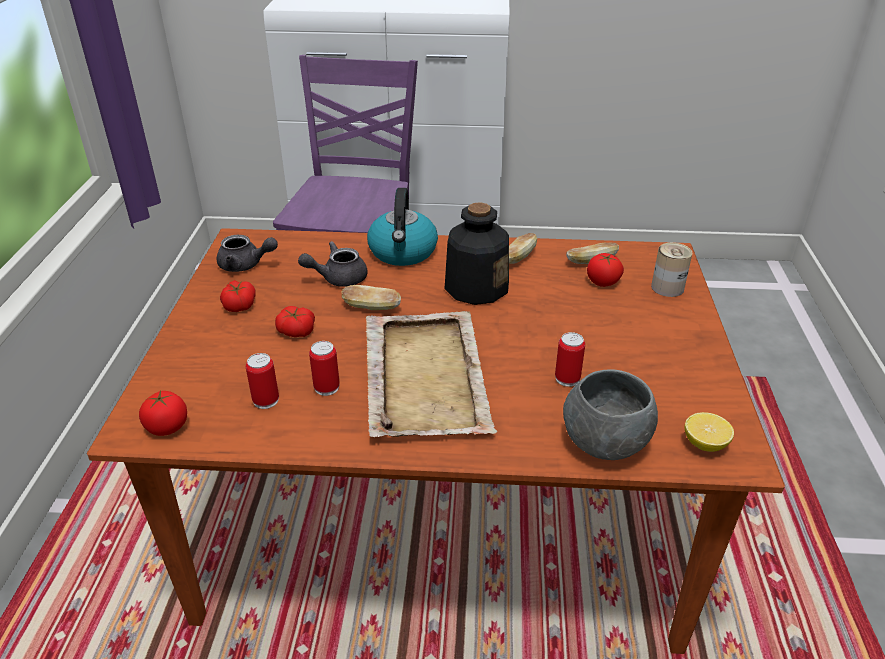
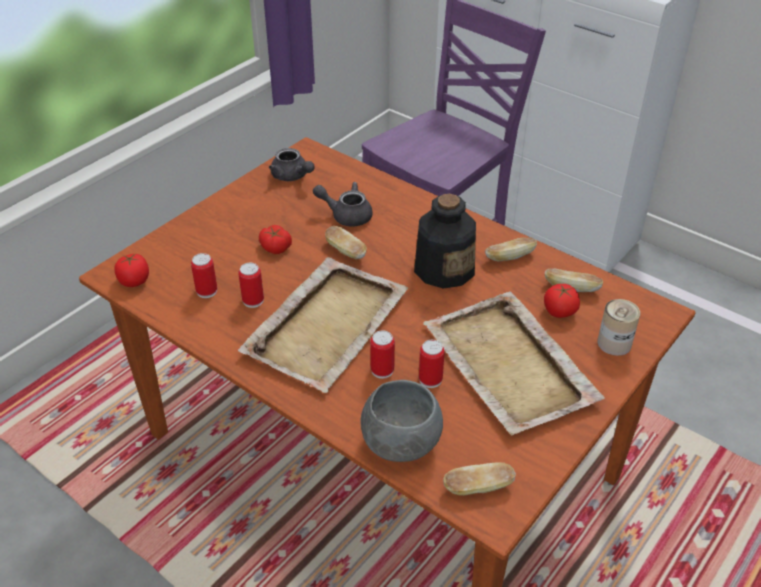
camera: 35 degrees right, 5 degrees up
tomato [220,280,256,312] -> none
kettle [367,188,438,266] -> none
lemon [685,412,734,452] -> bread [443,462,516,496]
none -> can [370,330,395,379]
none -> beige tray [423,291,605,436]

